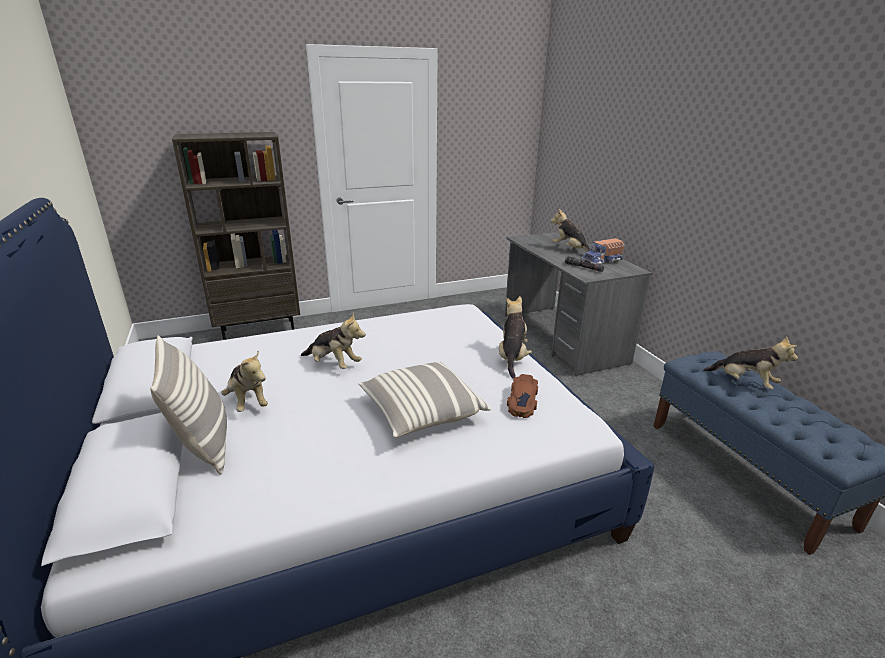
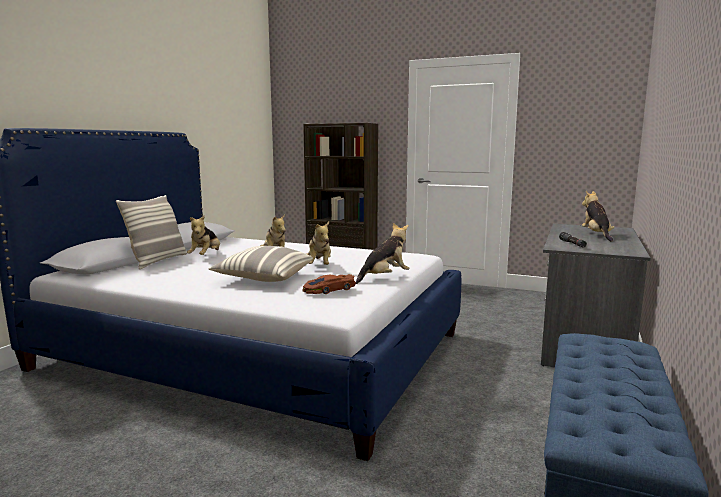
camera: 45 degrees right, 15 degrees down
toy truck [581,238,625,265] -> none
plush toy [703,336,798,390] -> plush toy moved to [305,222,331,265]

